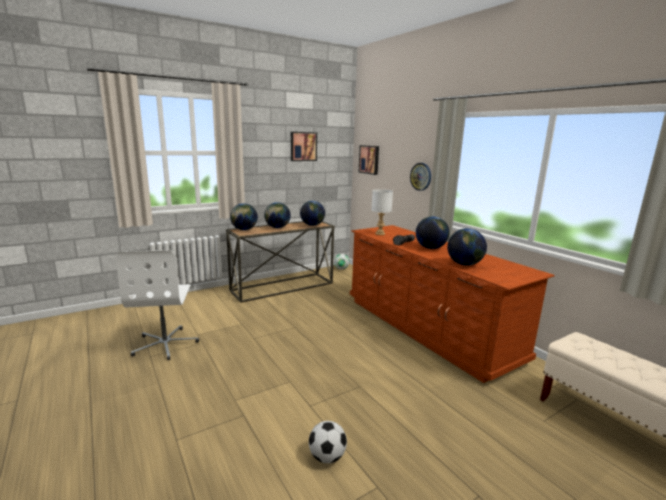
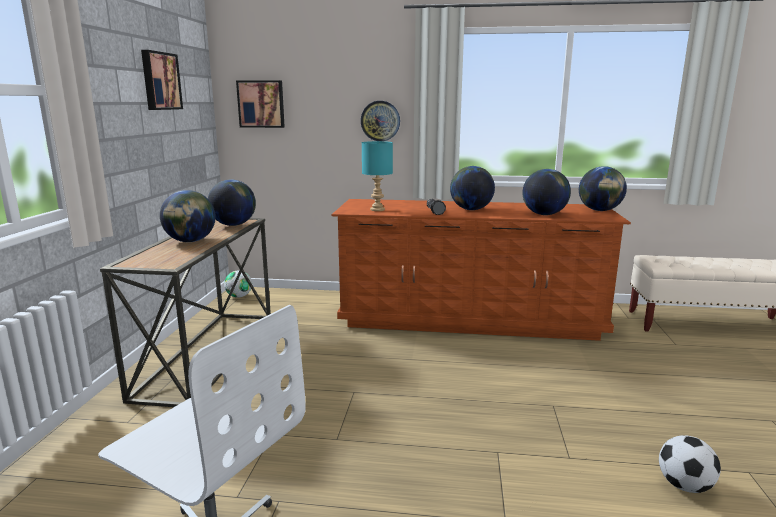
camera: 50 degrees left, 0 degrees up
globe [230,203,258,230] -> globe moved to [579,166,627,211]
white table lamp [372,189,393,235] -> turquoise table lamp [362,141,393,211]

